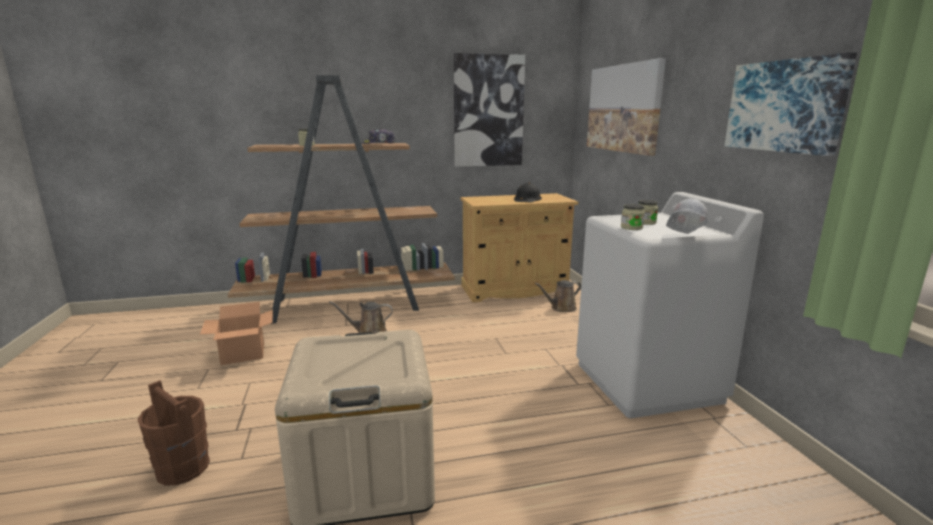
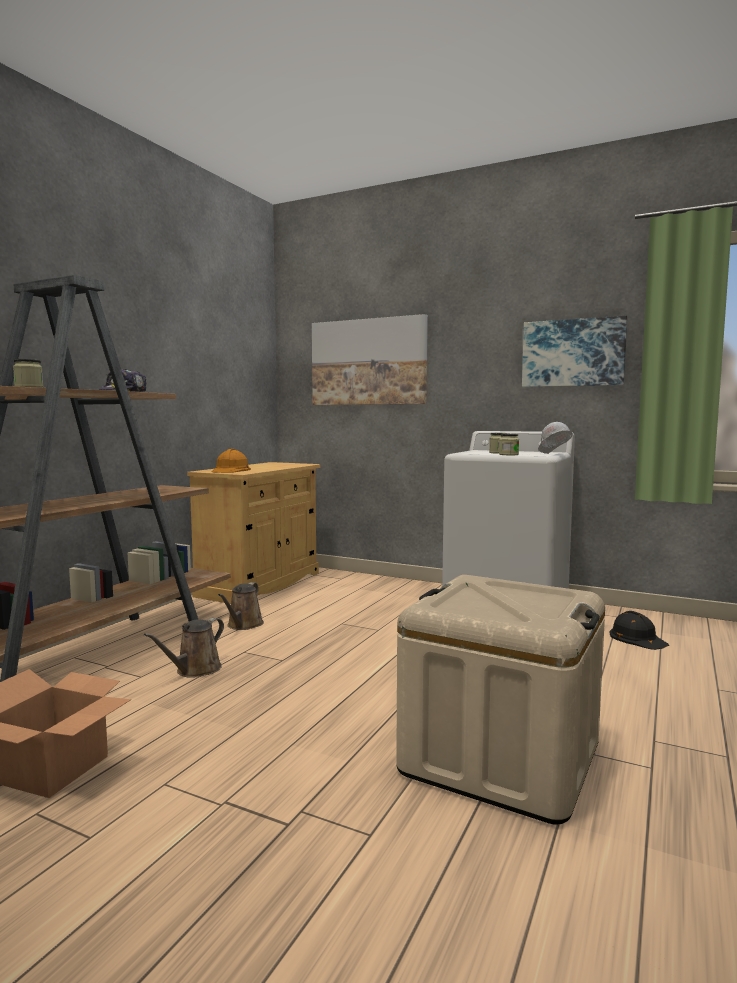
camera: 50 degrees left, 10 degrees down
brown bucket [137,380,210,485] -> none
picture [454,53,525,167] -> none
black hard hat [514,182,542,203] -> black hard hat moved to [610,611,669,650]
brown watering can [535,280,581,312] -> brown watering can moved to [218,582,264,630]
none -> orange hard hat [212,449,251,473]

